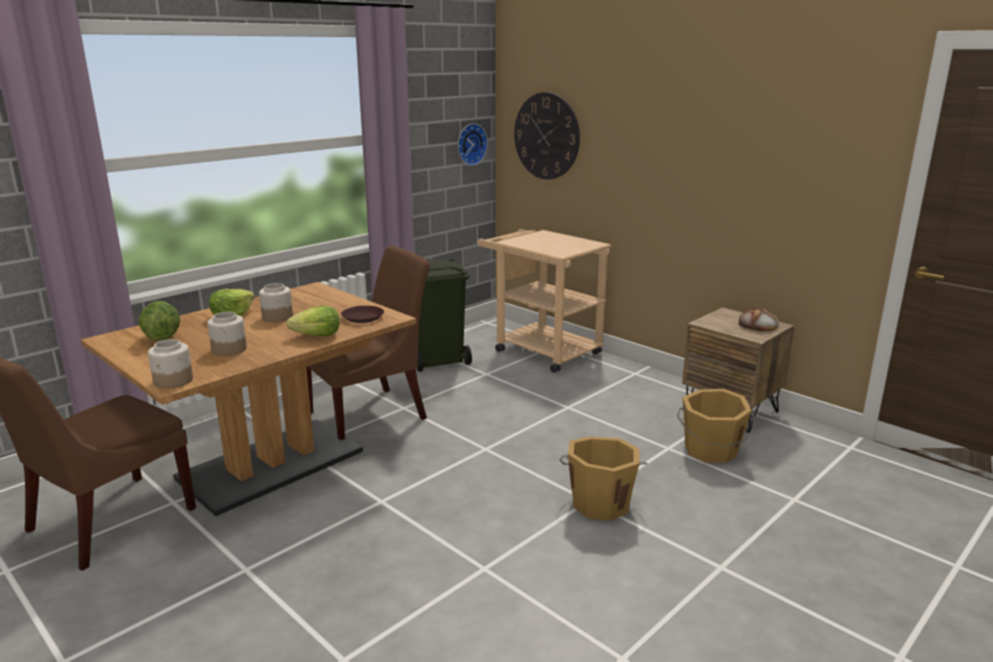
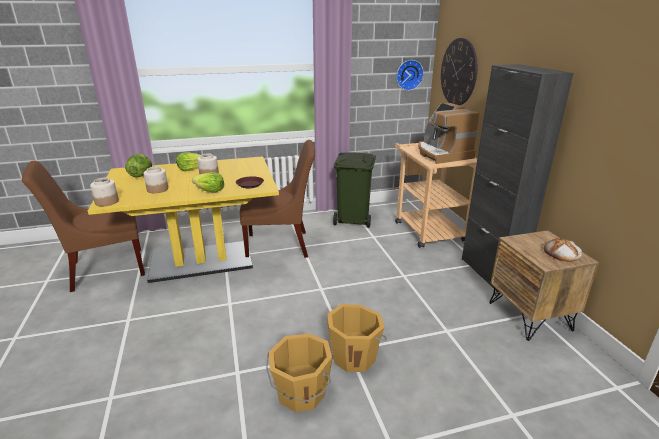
camera: 30 degrees right, 5 degrees up
brown dining table [81,282,416,516] -> yellow dining table [88,156,279,283]
orange bucket [677,389,755,463] -> orange bucket moved to [266,334,332,412]
none -> coffee machine [418,103,479,164]
none -> black cabinet [462,64,573,292]

